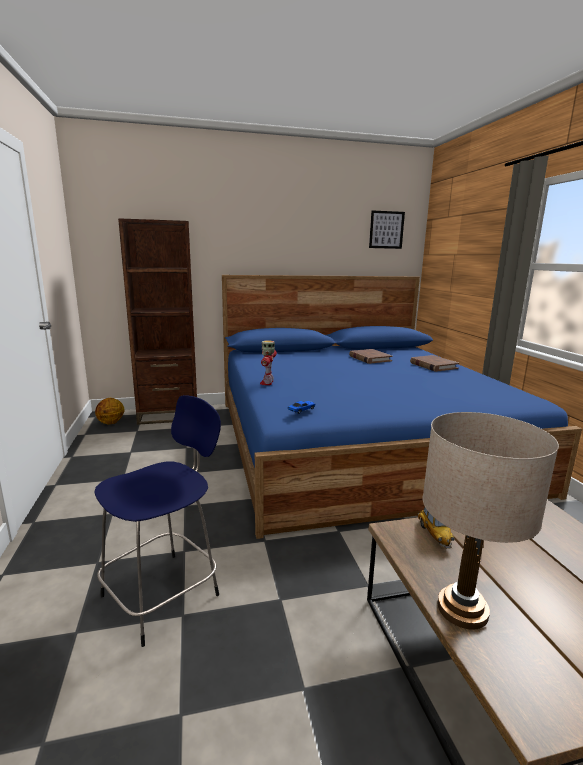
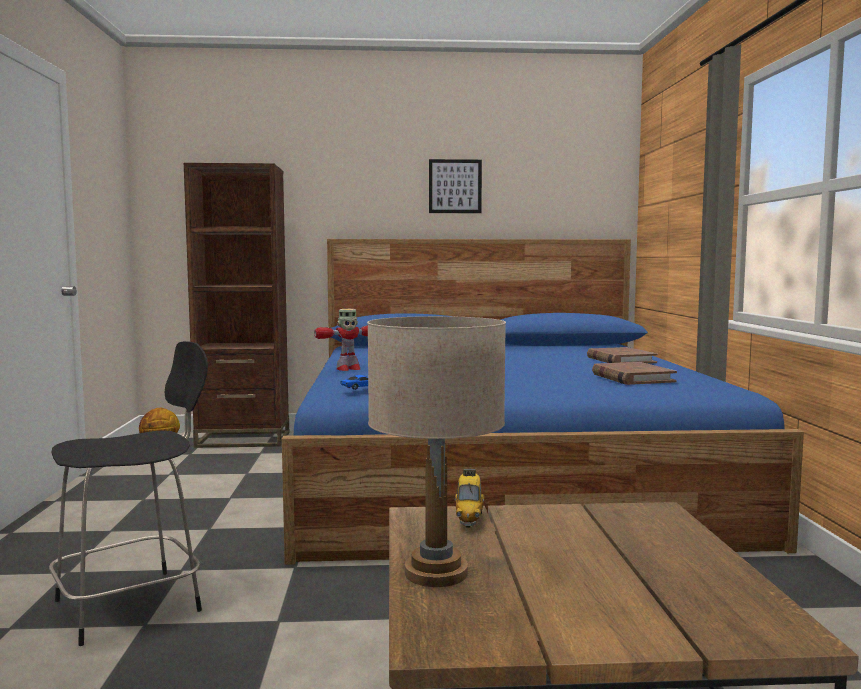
camera: 10 degrees right, 10 degrees down
blue stool [94,395,221,647] -> black stool [49,341,208,646]
toy robot [260,340,277,385] -> toy robot turned 135 degrees counterclockwise [314,309,368,371]
brown book [349,349,393,364] -> brown book moved to [592,362,677,385]
picture [369,210,405,249] -> picture moved to [429,159,482,213]

